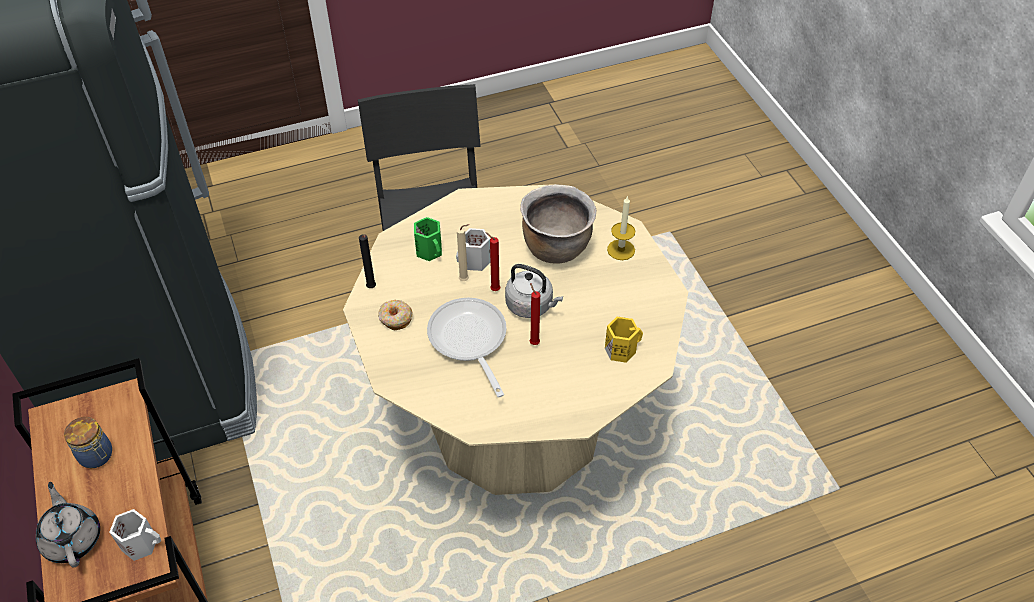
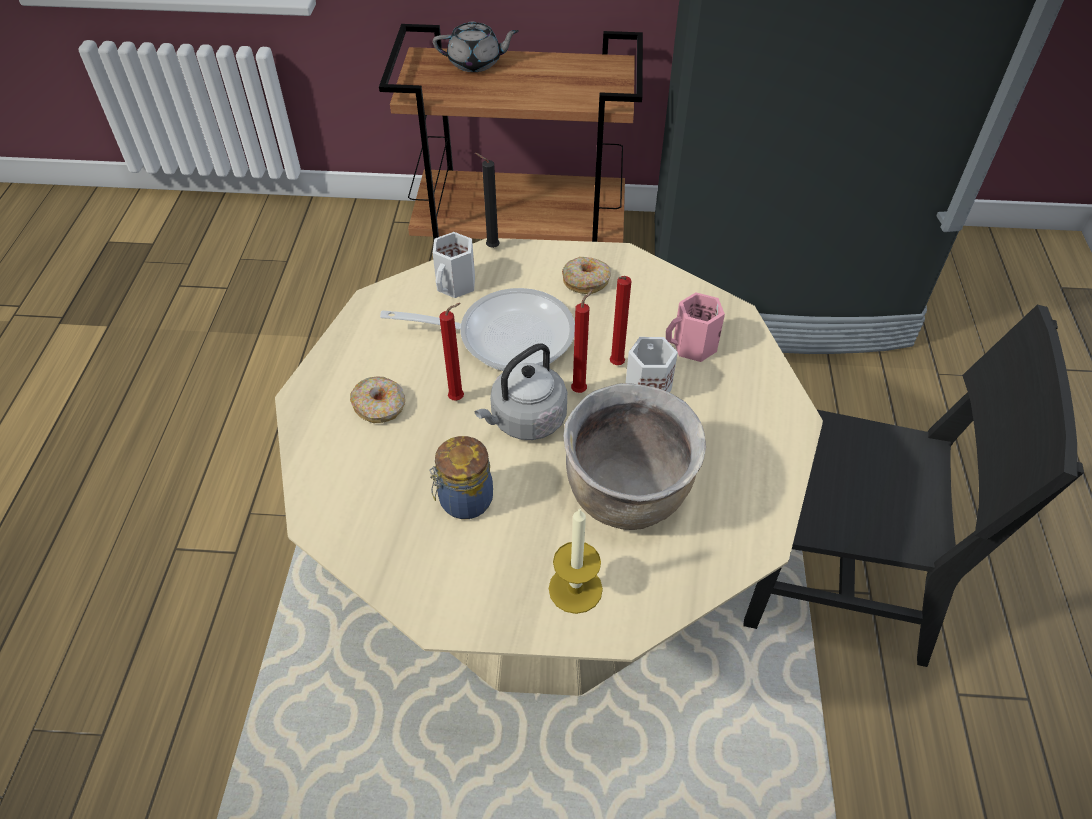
camera: 115 degrees right, 0 degrees up
jar [64,417,112,468] -> jar moved to [429,436,493,519]
white mug [109,509,161,561] -> white mug moved to [433,232,475,298]
black candle [359,234,376,288] -> black candle moved to [475,153,500,248]
green mug [414,217,442,261] -> pink mug [666,292,725,362]
beige candle [457,224,469,281] -> red candle [610,276,631,365]
yellow mug [605,317,643,363] -> none
none -> donut [350,376,405,423]

